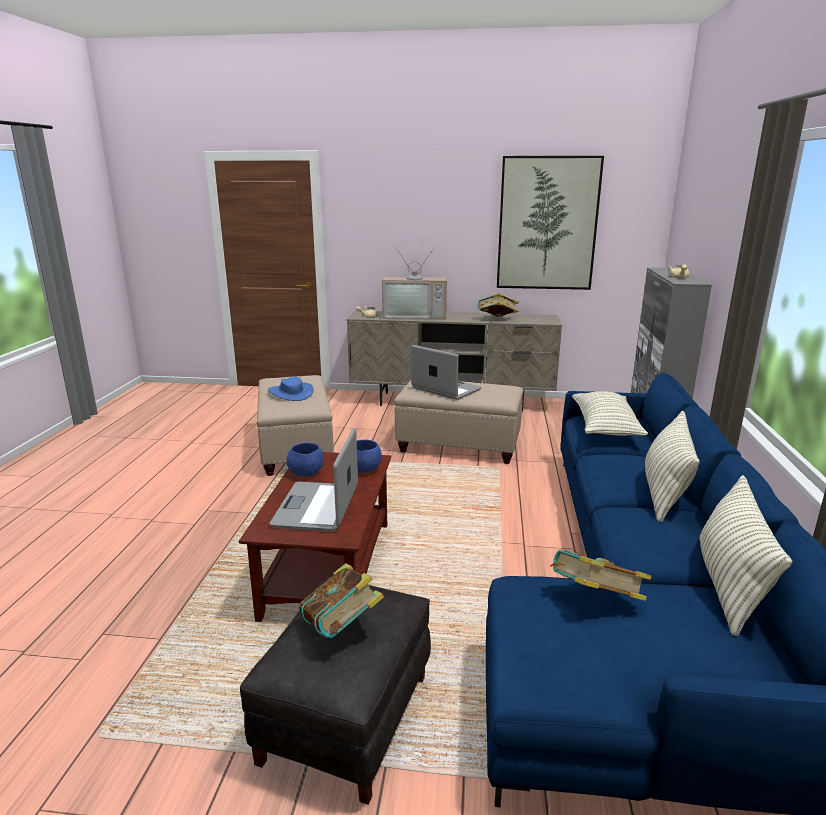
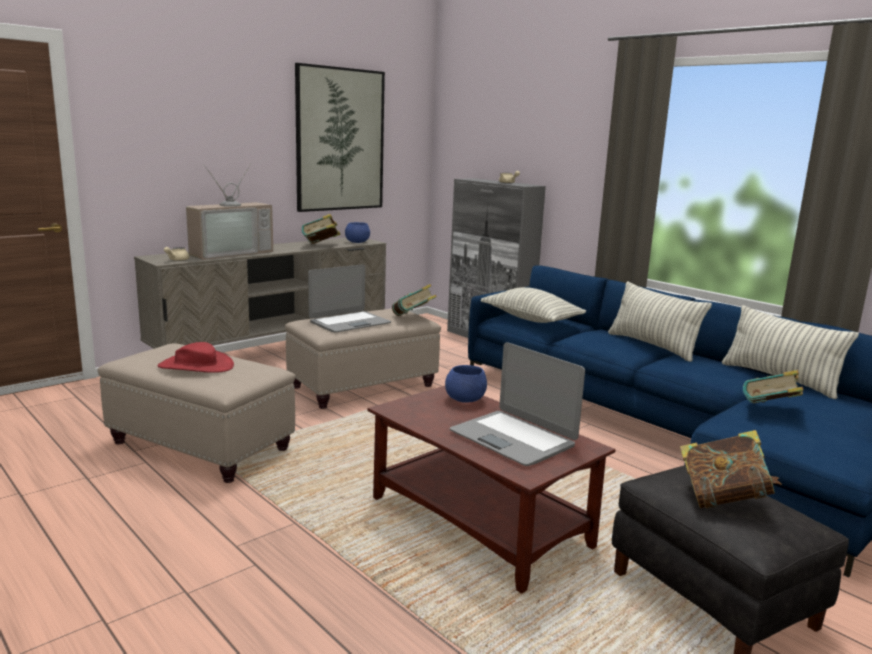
camera: 50 degrees left, 5 degrees down
blue hat [268,377,314,401] -> red hat [158,342,234,373]
blue bowl [286,443,324,476] -> blue bowl moved to [345,222,370,243]
laptop [411,345,482,400] -> laptop turned 150 degrees clockwise [308,264,391,332]
none -> book [392,284,437,316]

